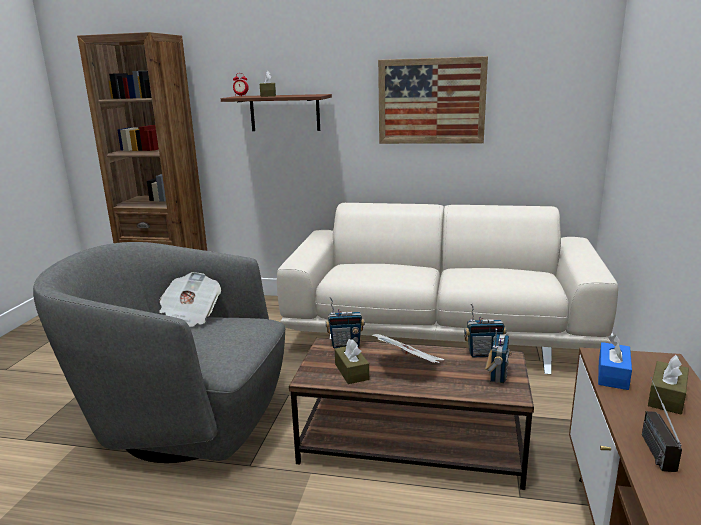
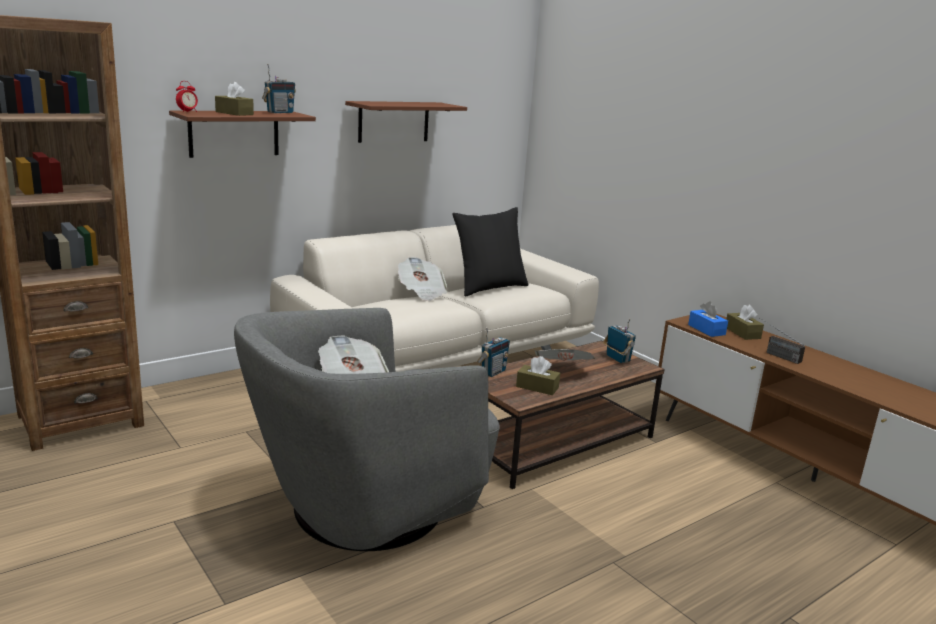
camera: 50 degrees left, 0 degrees up
picture [378,56,488,144] -> brown shelf [345,101,467,143]
radio [464,303,506,357] -> radio moved to [262,64,296,113]
none -> newspaper [398,257,448,301]
none -> black pillow [452,207,528,296]

